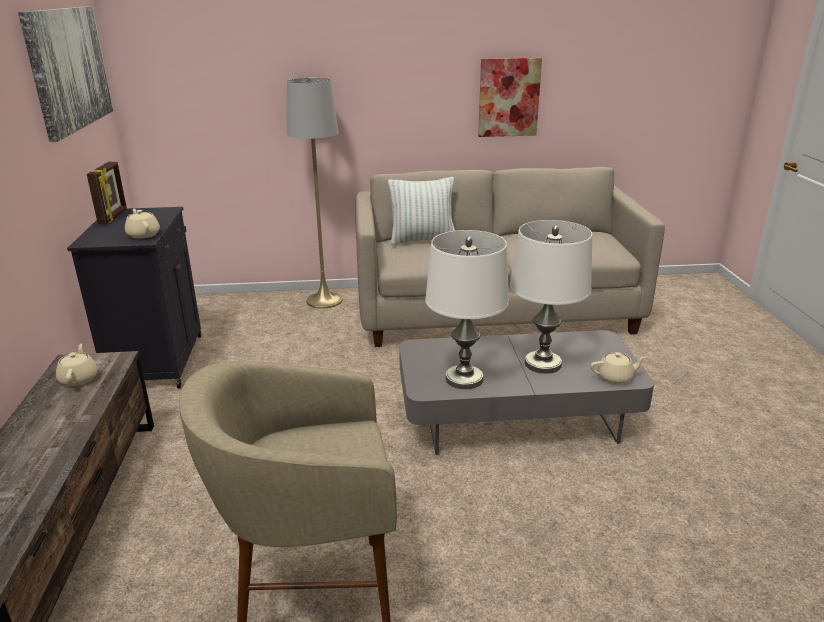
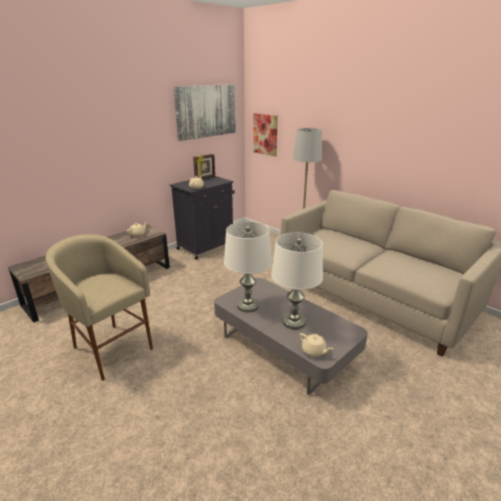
camera: 50 degrees right, 0 degrees up
pillow [388,177,455,245] -> none
picture [478,58,542,137] -> picture moved to [253,113,278,156]

